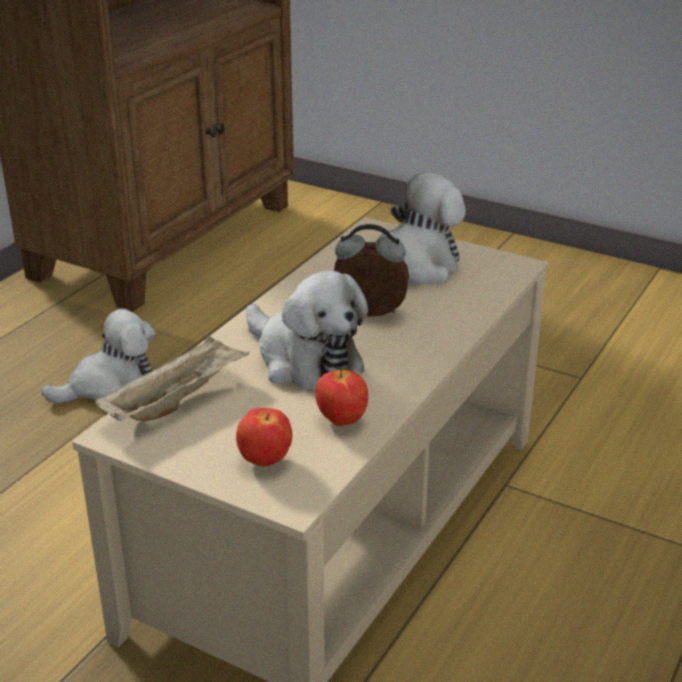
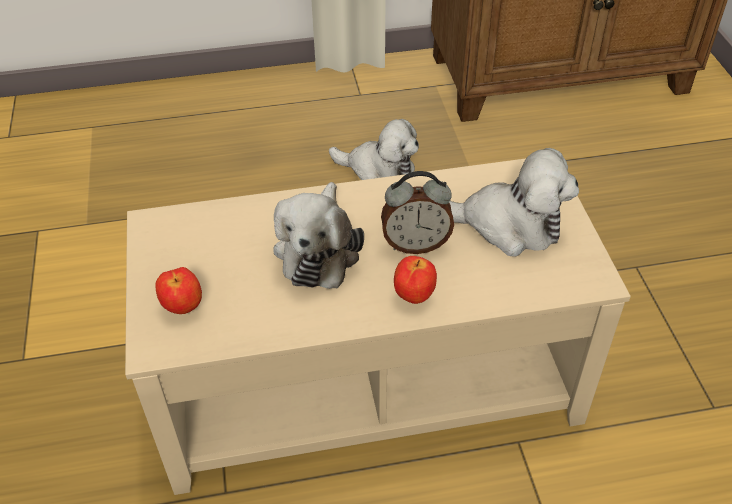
camera: 50 degrees right, 15 degrees up
beige tray [95,335,249,421] -> none
apple [315,369,368,426] -> apple moved to [394,256,437,304]
alarm clock [334,224,409,317] -> alarm clock turned 120 degrees clockwise [381,171,454,254]

